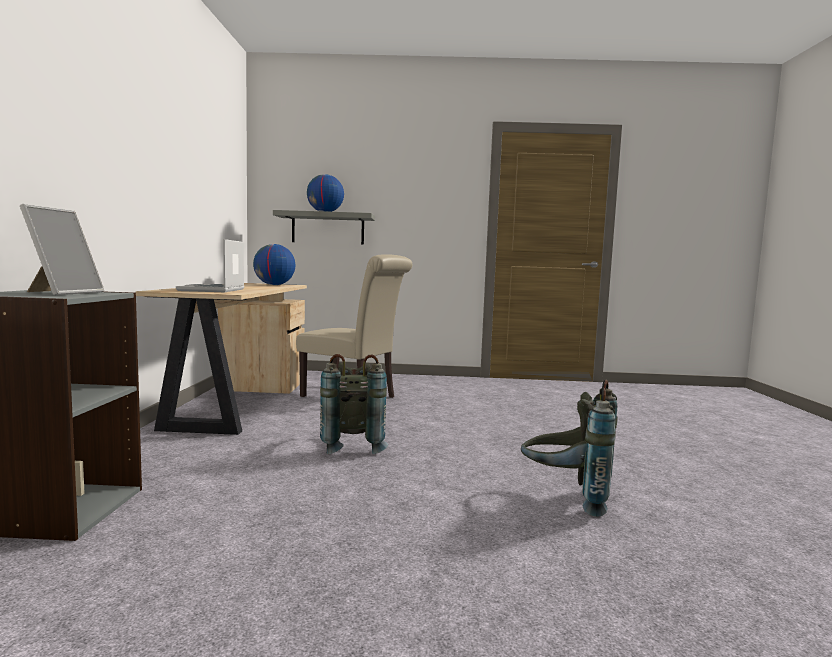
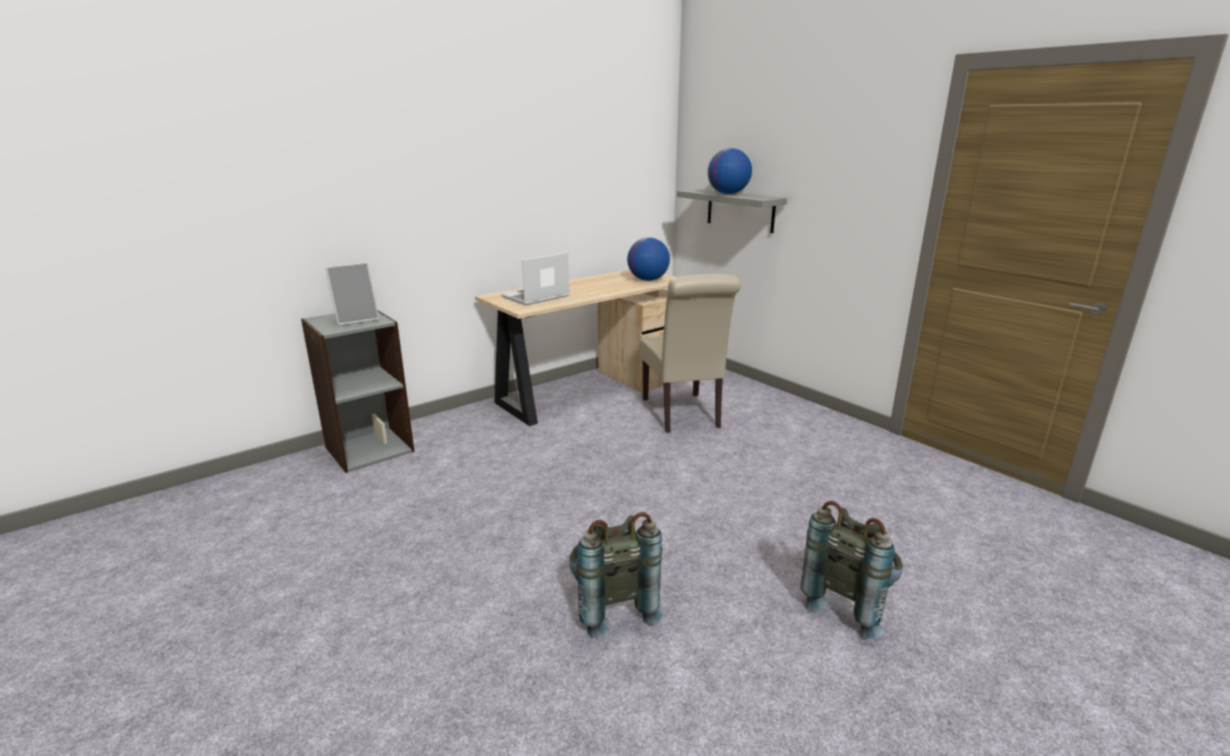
camera: 50 degrees right, 15 degrees up
grey backpack [320,354,388,454] -> grey backpack moved to [800,501,903,639]

